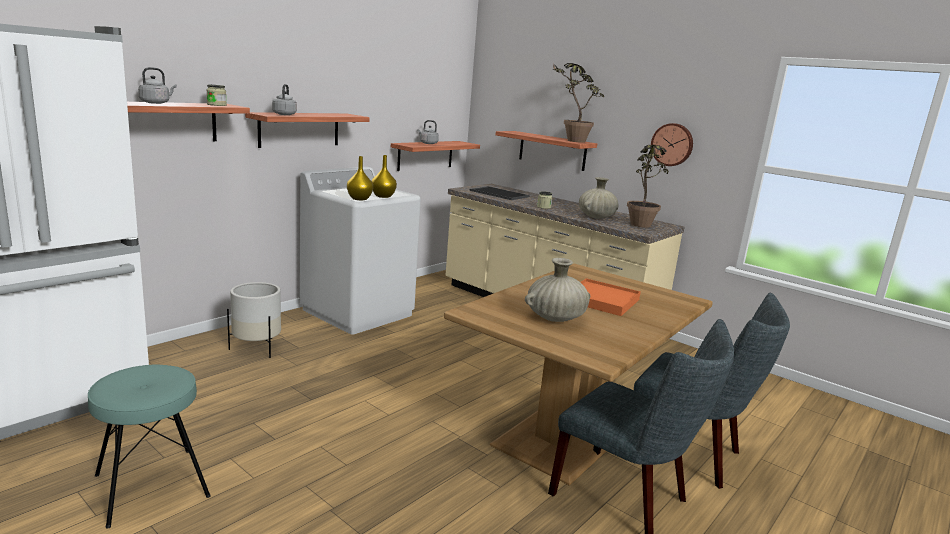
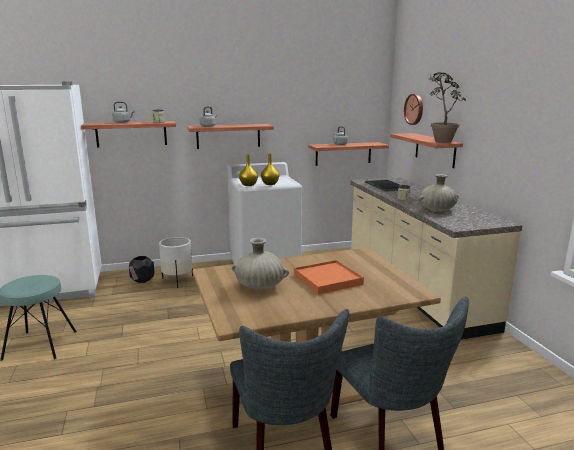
camera: 35 degrees right, 0 degrees up
potted plant [627,145,669,228] -> none
wall clock [651,123,693,166] -> wall clock moved to [404,94,423,125]
none -> black planter [129,256,155,283]

